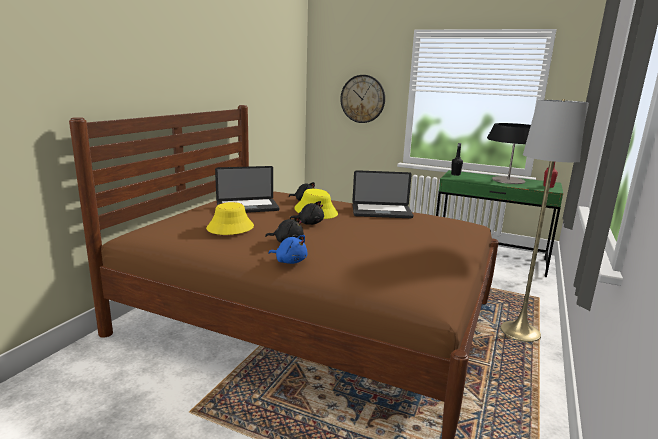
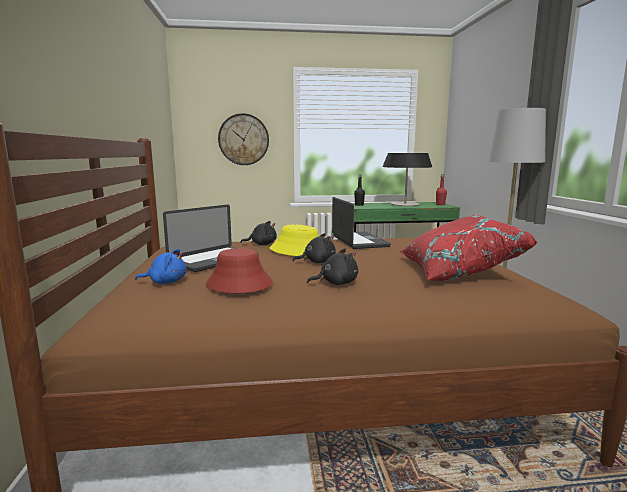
camera: 30 degrees left, 5 degrees down
yellow hat [206,202,254,235] -> red hat [206,248,273,293]
blue plush toy [268,235,307,264] -> blue plush toy moved to [135,249,187,284]
laptop [352,170,413,218] -> laptop turned 75 degrees counterclockwise [332,197,391,249]
none -> red pillow [401,215,538,281]

